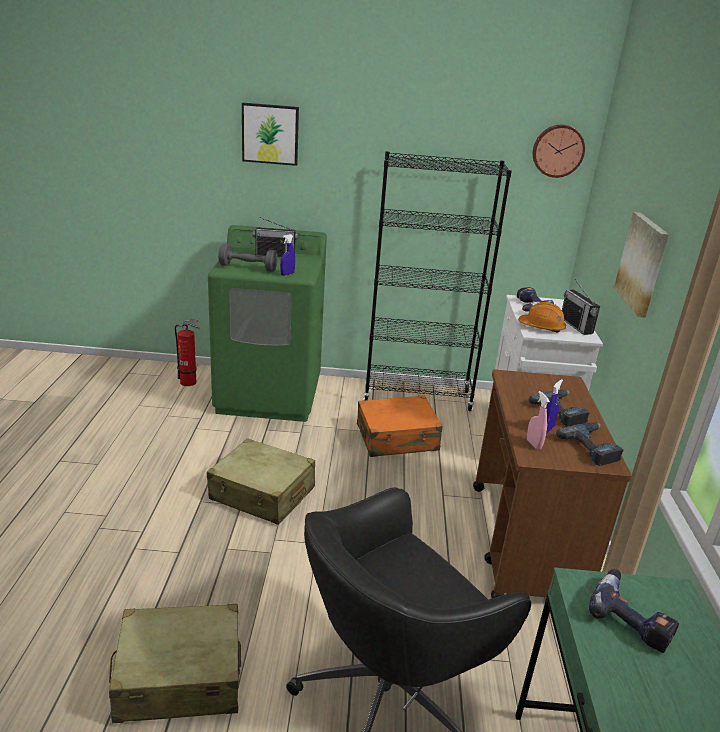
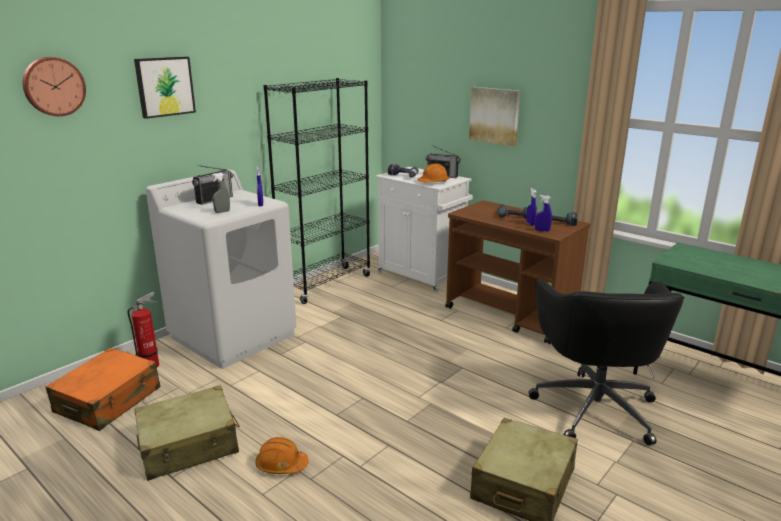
camera: 50 degrees left, 5 degrees down
beige suitcase [207,438,315,525] -> beige suitcase moved to [134,385,240,481]
green washing machine [208,225,327,422] -> white washing machine [146,170,296,369]
grey dumbbell [218,244,278,272] -> grey spray bottle [212,173,230,213]
orange suitcase [357,395,443,457] -> orange suitcase moved to [46,348,161,431]
pink spray bottle [527,391,550,450] -> blue spray bottle [535,195,552,232]
wall clock [533,125,585,178] -> wall clock moved to [22,57,86,116]
power drill [589,568,679,653] -> none
none -> orange hard hat [256,437,309,474]

